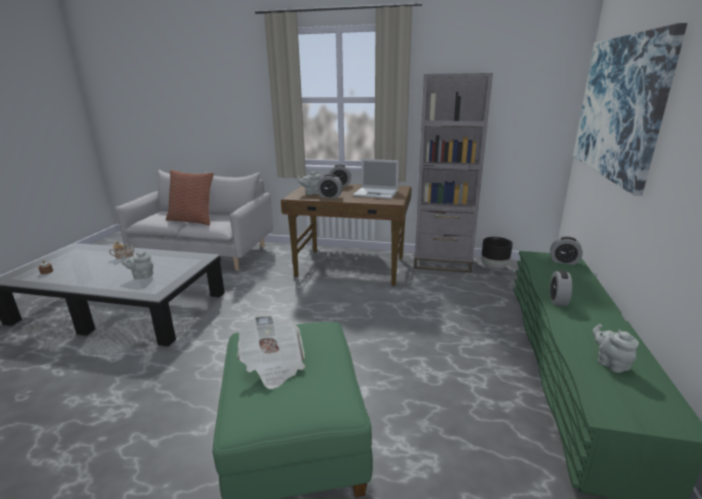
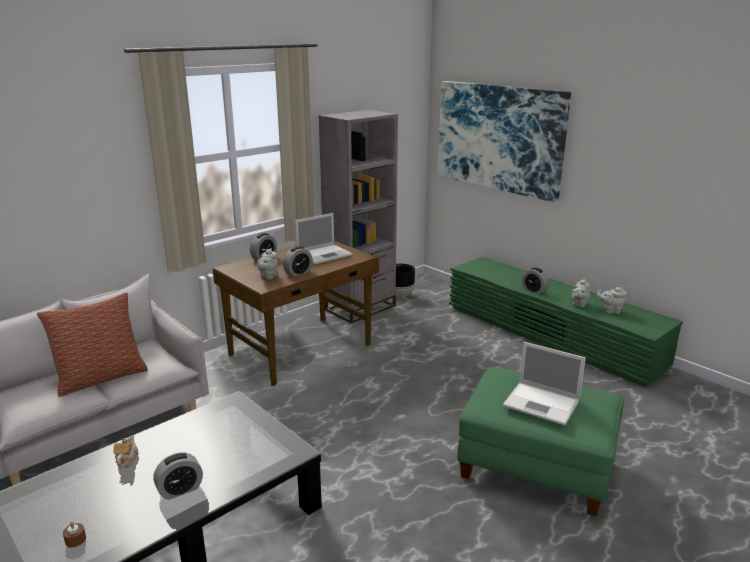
camera: 55 degrees left, 0 degrees up
grey teapot [121,252,153,280] -> grey teapot moved to [571,279,590,308]
newspaper [237,314,305,389] -> laptop [503,342,586,425]
alarm clock [550,237,583,265] -> alarm clock moved to [153,452,203,500]

